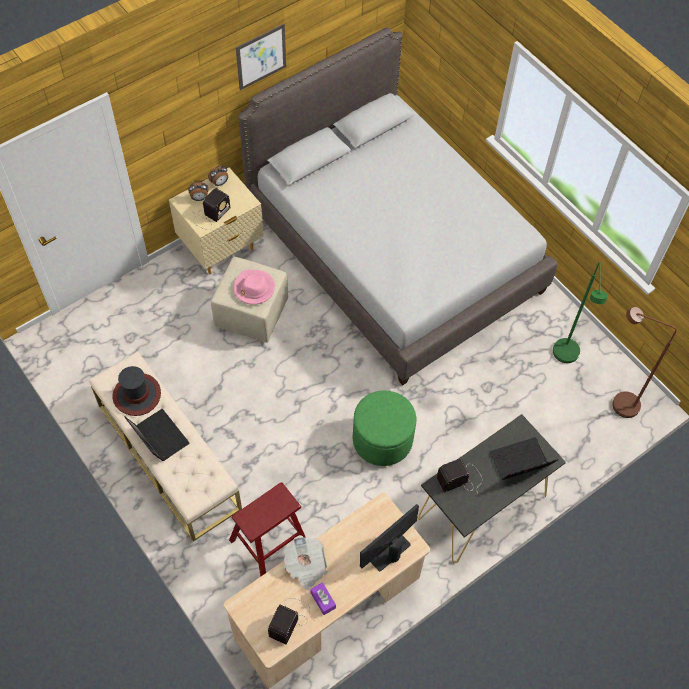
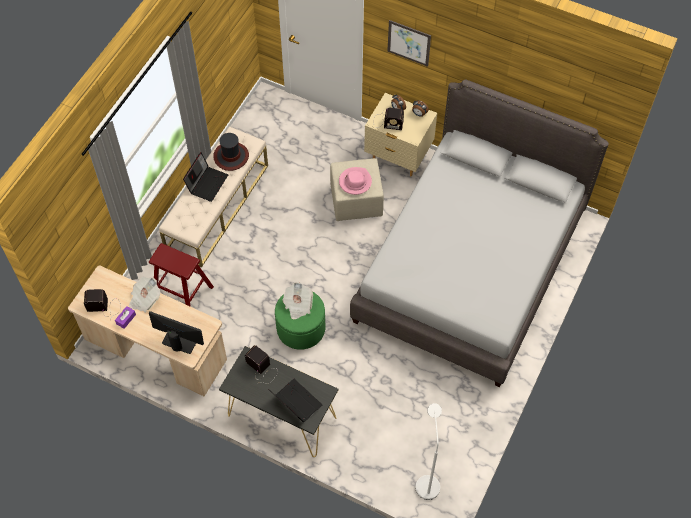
camera: 65 degrees right, 0 degrees up
picture [236,24,286,90] -> picture moved to [387,20,431,67]
green floor lamp [553,262,607,363] -> none
brown floor lamp [612,307,677,418] -> white floor lamp [416,403,442,500]
none -> newspaper [282,282,313,319]

